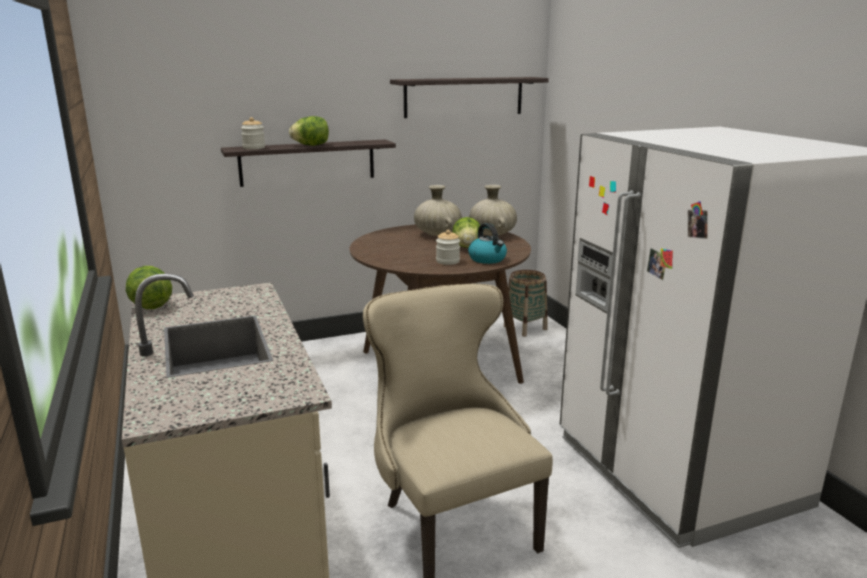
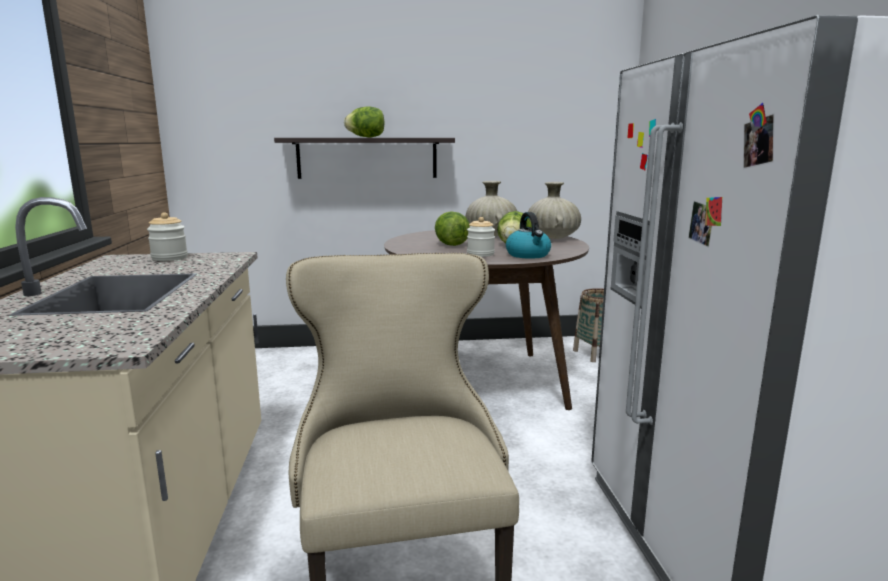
camera: 15 degrees right, 5 degrees down
lettuce [126,266,172,309] -> lettuce moved to [435,211,470,246]
jar [241,117,265,149] -> jar moved to [147,212,188,261]
shelf [390,77,549,118] -> none

